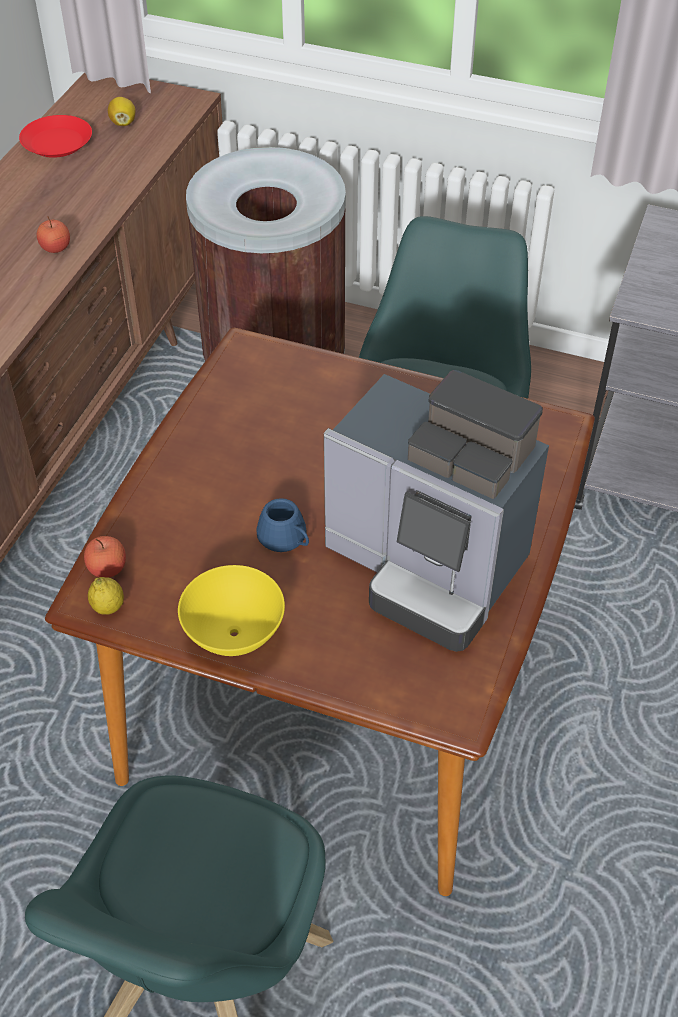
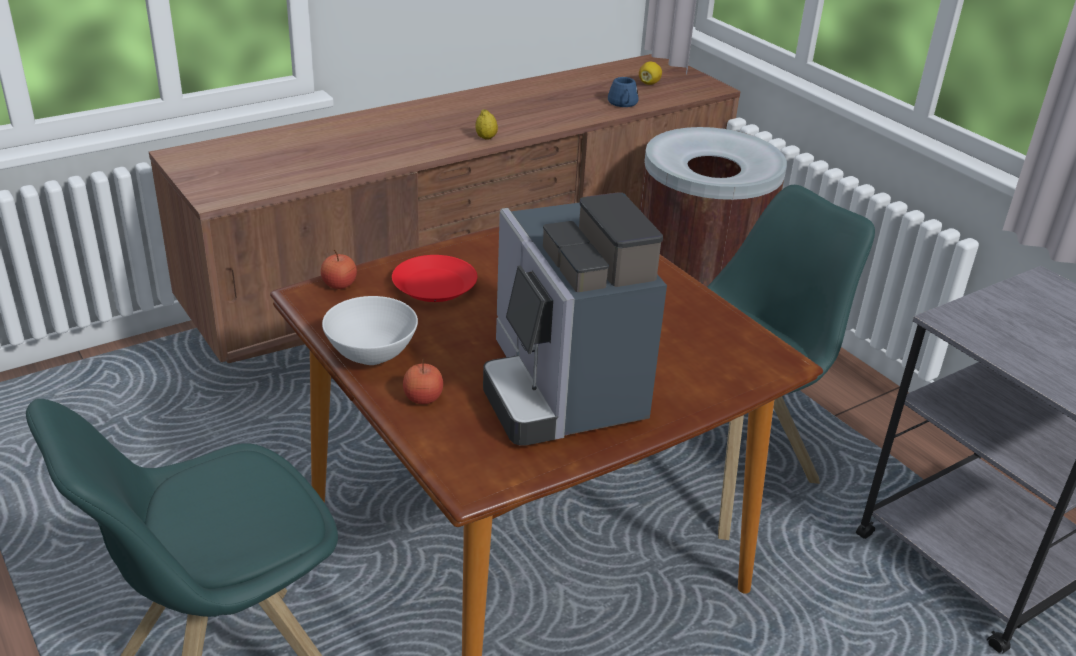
camera: 35 degrees right, 15 degrees down
red plate [19,115,92,158] -> red plate moved to [392,255,477,302]
apple [37,216,70,253] -> apple moved to [403,359,443,404]
lemon [88,577,124,615] -> lemon moved to [475,109,498,140]
yellow bowl [178,565,285,656] -> white bowl [322,296,418,365]
blue mug [257,498,309,552] -> blue mug moved to [608,77,638,107]

